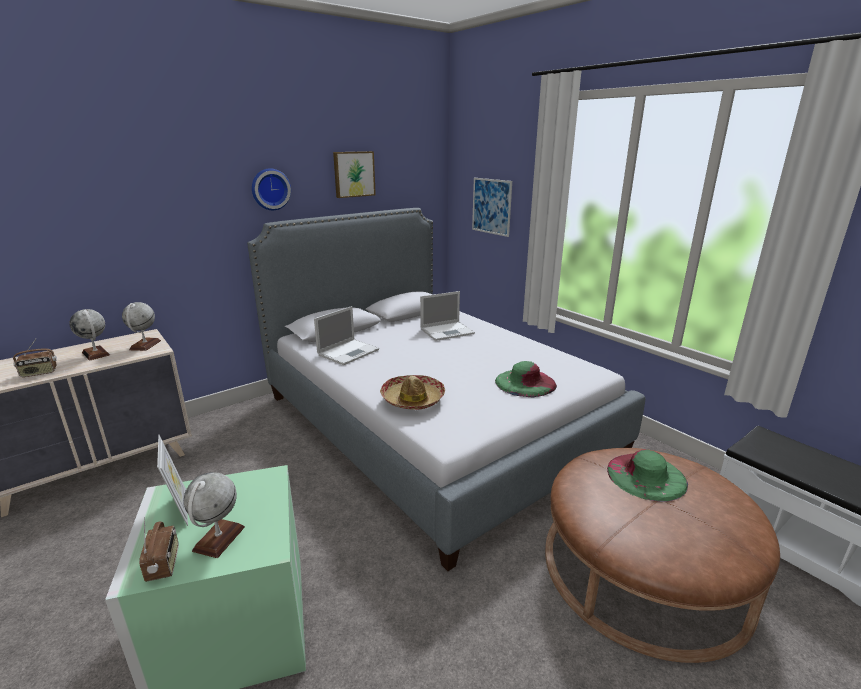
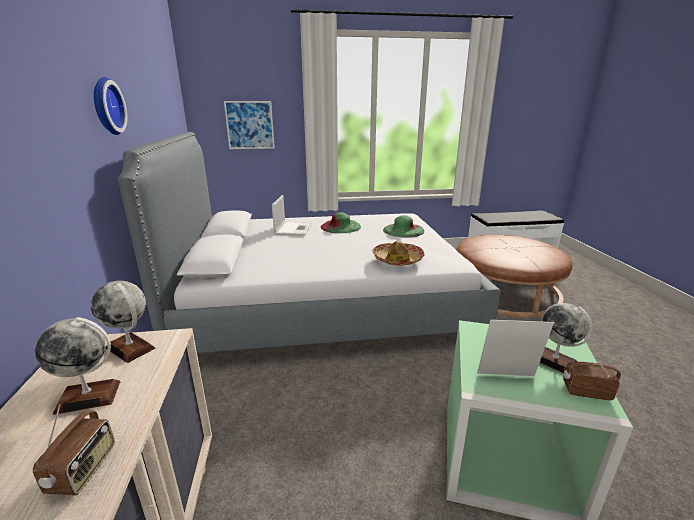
camera: 60 degrees left, 0 degrees up
laptop [314,306,379,365] -> none
picture [333,151,376,198] -> none
green hat [607,449,688,502] -> green hat moved to [321,212,361,233]

